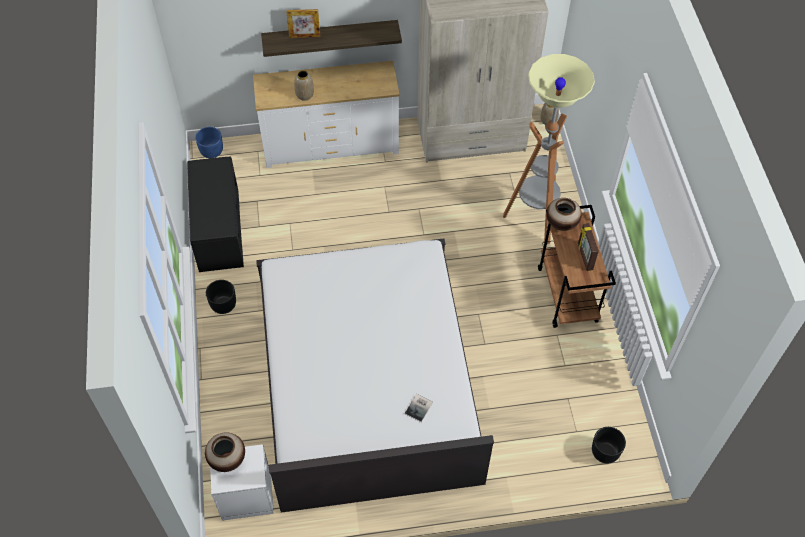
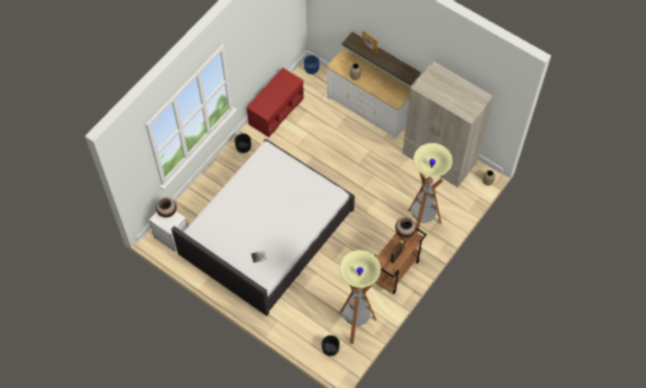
camera: 45 degrees right, 5 degrees up
black bench [187,157,244,272] -> red bench [246,68,304,137]
none -> floor lamp [339,250,381,344]

